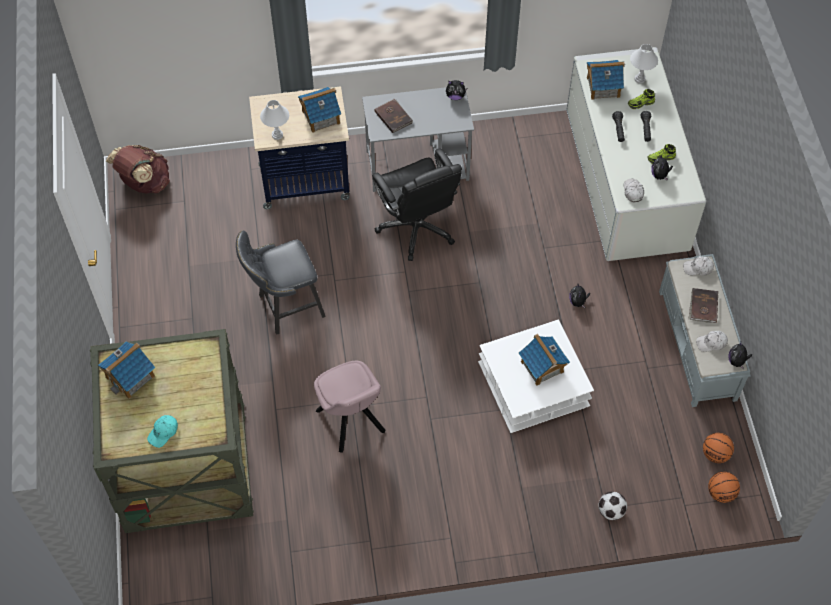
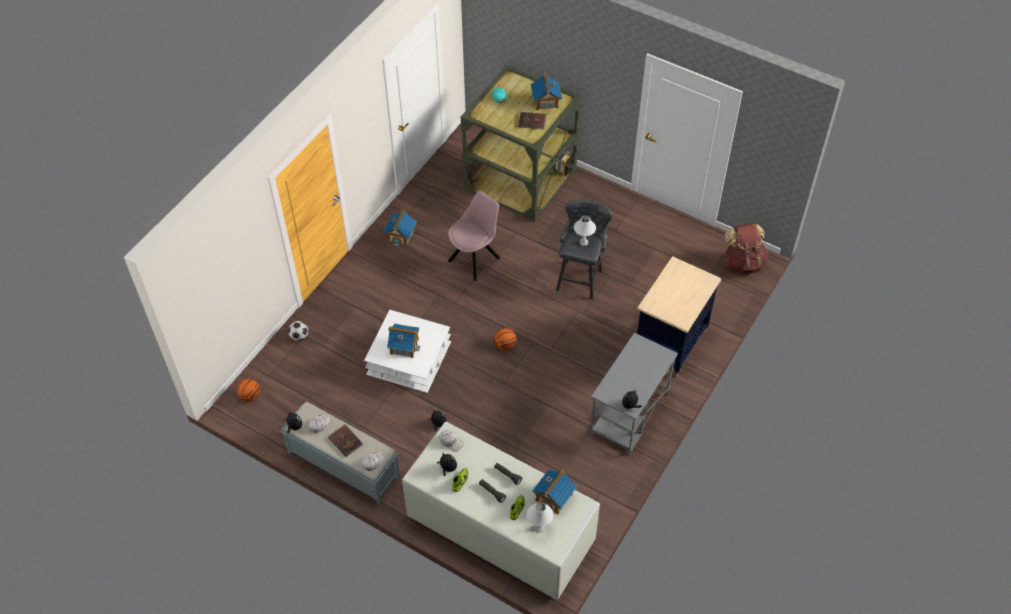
camera: 130 degrees right, 5 degrees down
white table lamp [260,100,289,140] -> white table lamp moved to [574,215,596,246]
toy house [298,87,341,133] -> toy house moved to [383,210,417,247]
pink chair [314,361,386,453] -> pink chair turned 120 degrees clockwise [448,191,500,281]
black office chair [372,148,462,261] -> none
brown book [374,98,413,133] -> brown book moved to [518,112,547,130]
basketball [703,433,734,463] -> basketball moved to [494,328,516,350]

